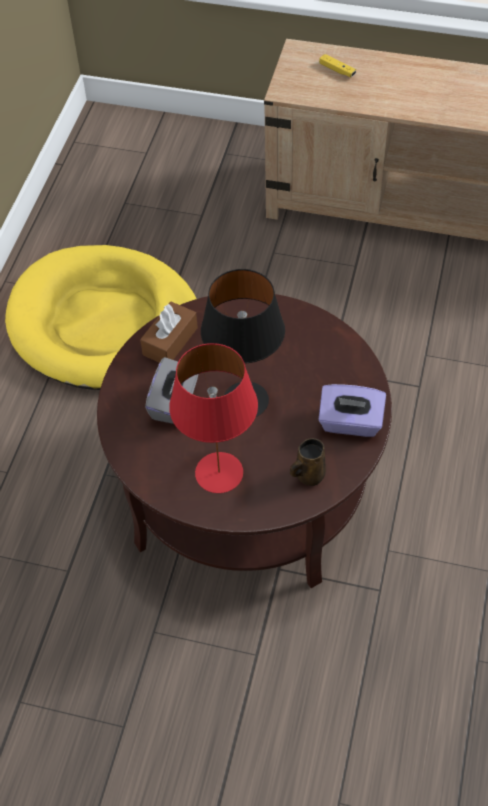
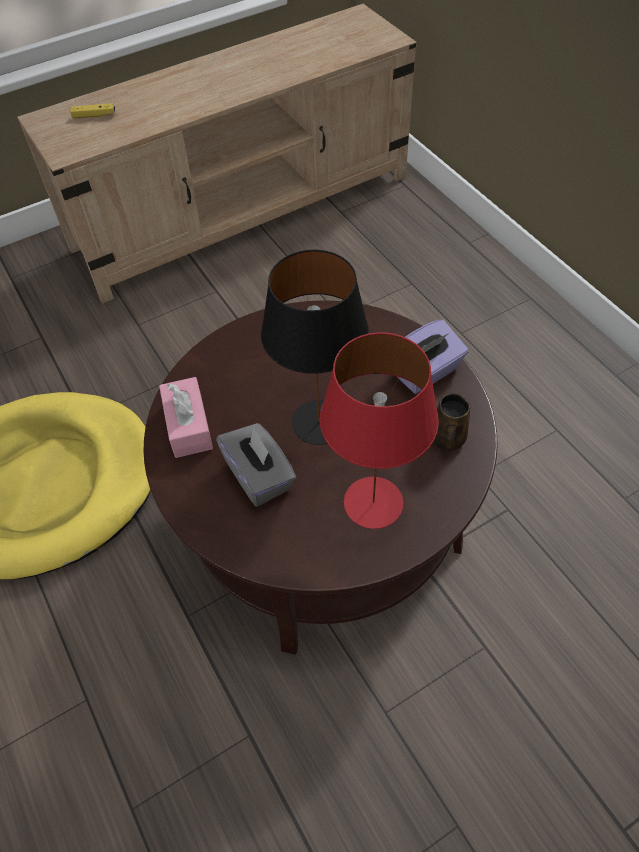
camera: 45 degrees left, 0 degrees up
brown tissue box [140,302,198,363] -> pink tissue box [159,377,213,458]

